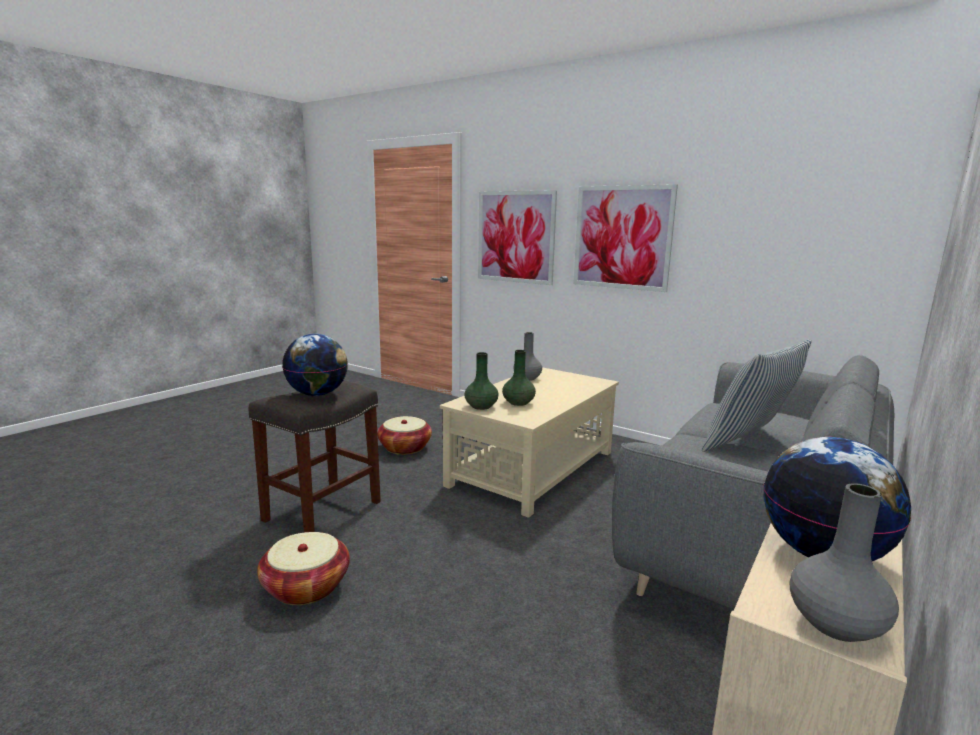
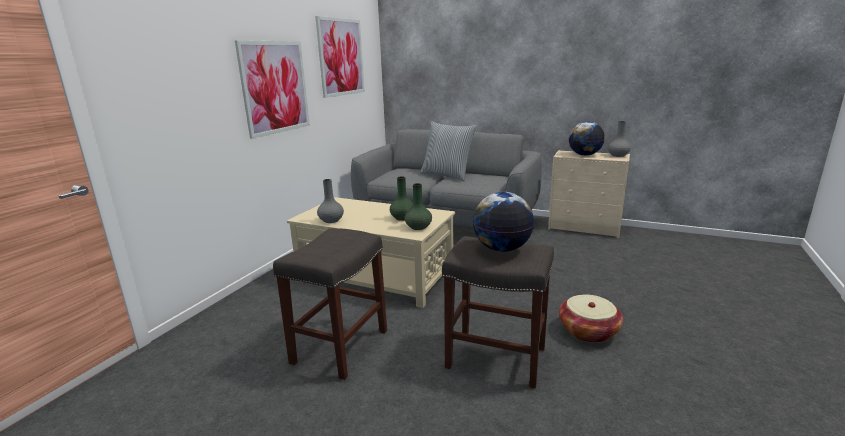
camera: 100 degrees left, 5 degrees up
basket [377,416,432,455] -> grey stool [273,228,387,380]
picture [478,190,557,285] -> picture moved to [315,16,365,98]

